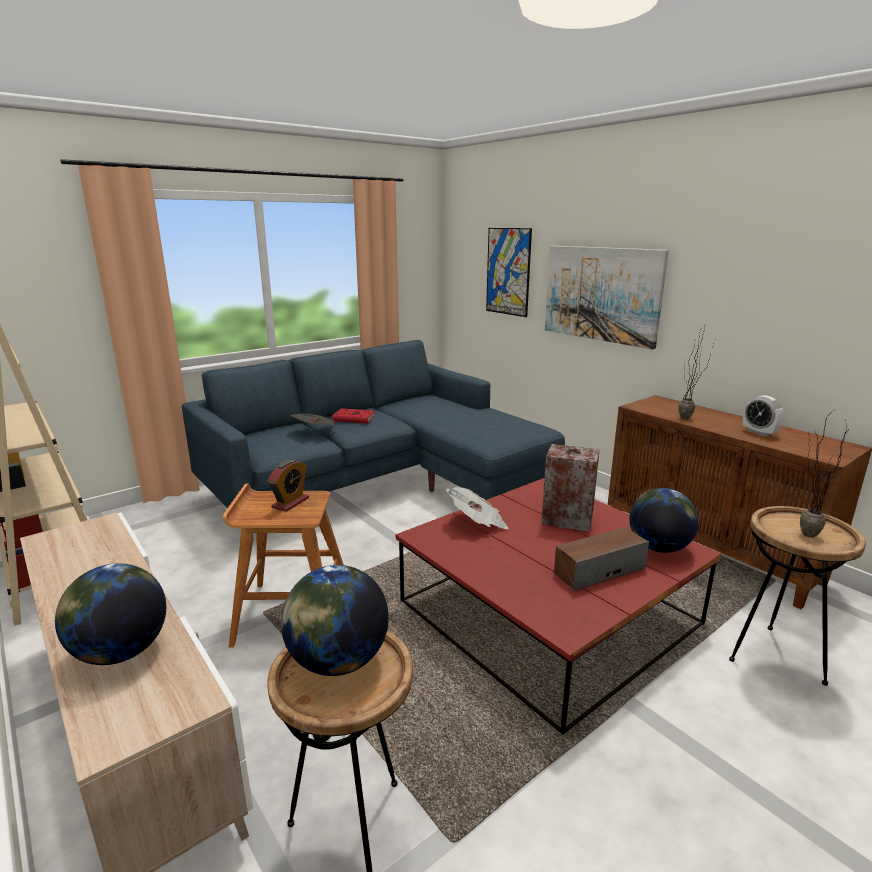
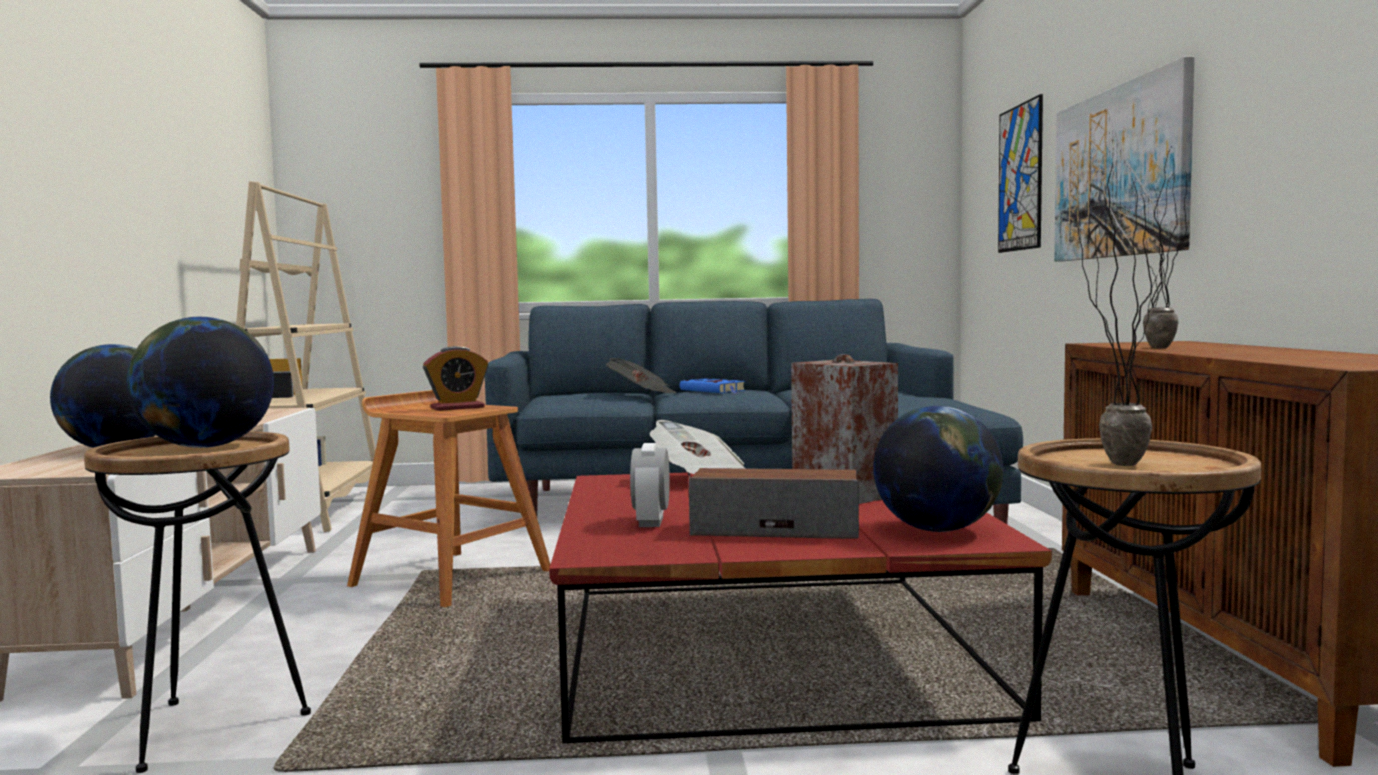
camera: 35 degrees right, 15 degrees down
red book [332,408,378,423] -> blue book [680,378,745,393]
alarm clock [743,395,784,437] -> alarm clock moved to [630,443,670,527]

